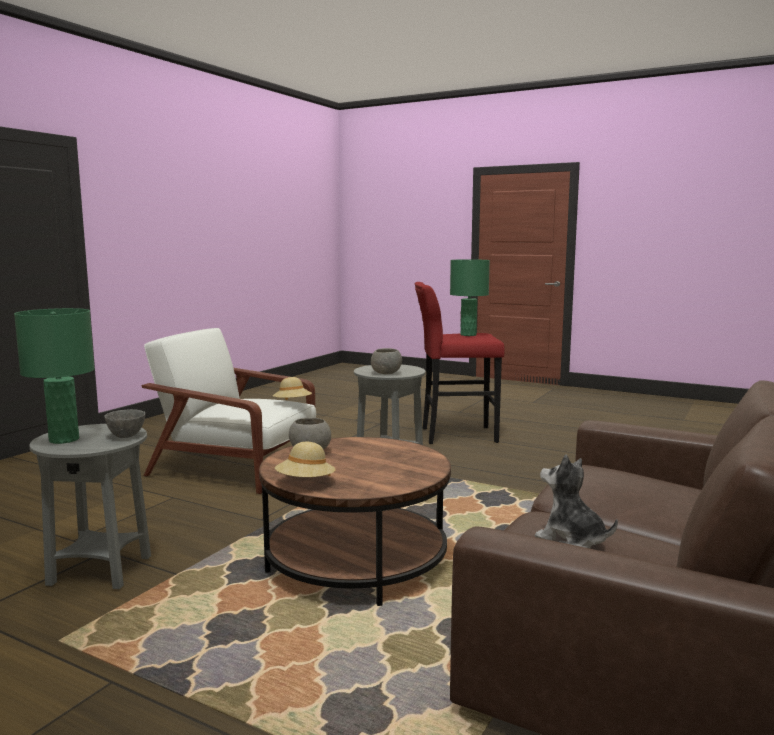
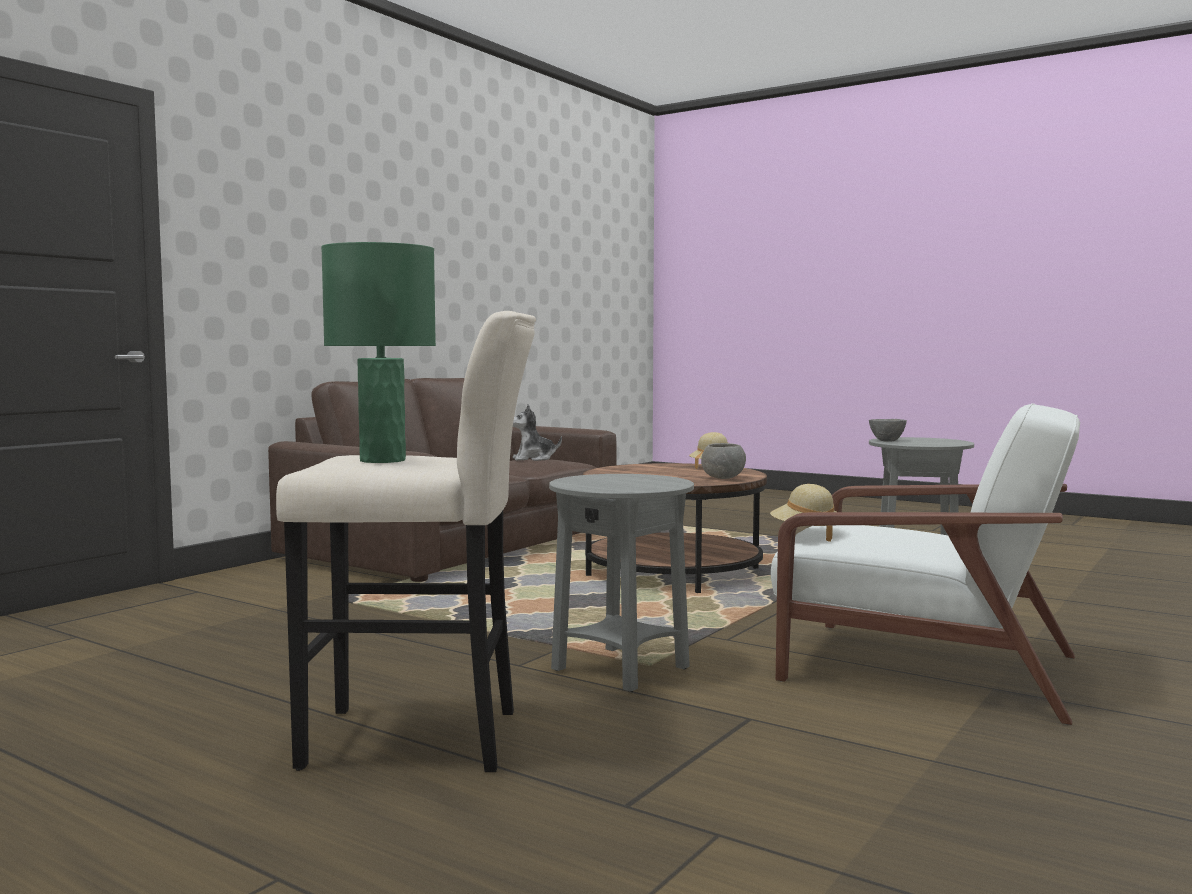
camera: 175 degrees left, 5 degrees down
green table lamp [14,308,95,444] -> none
grey bowl [371,348,402,374] -> none
red stool [415,282,505,444] -> beige stool [276,311,536,772]
plush toy [535,454,618,548] -> plush toy turned 120 degrees clockwise [513,404,562,461]

